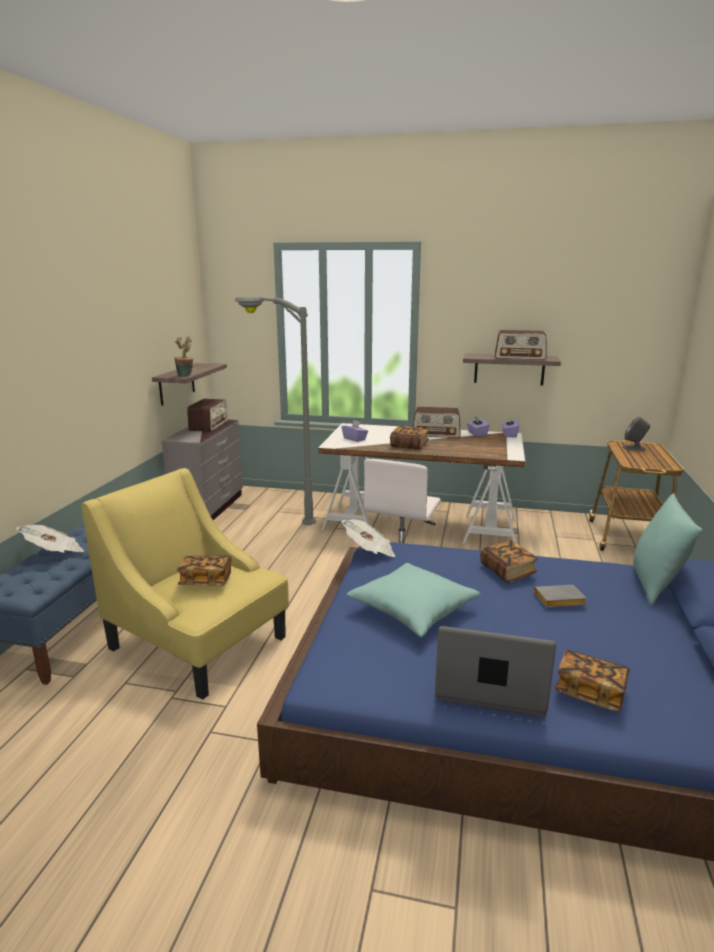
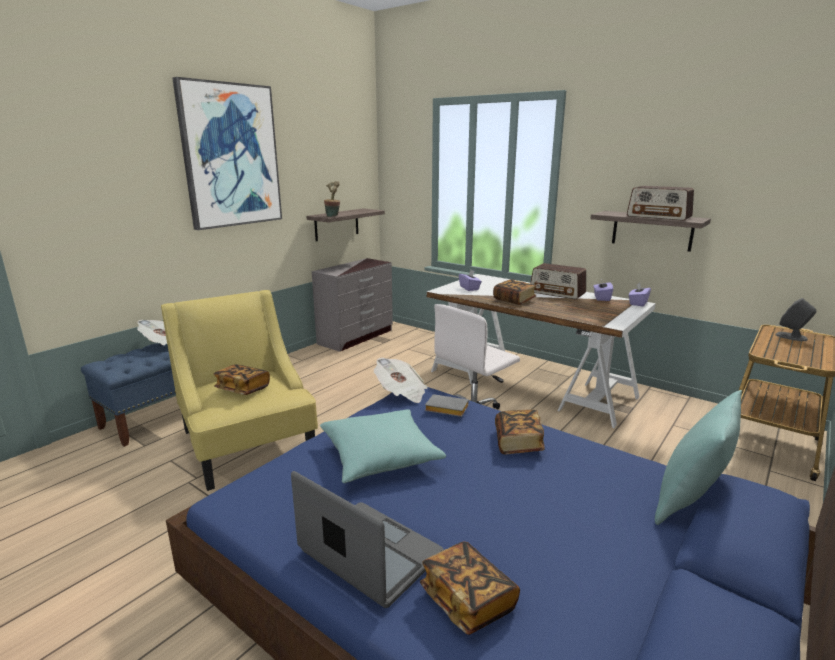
camera: 25 degrees right, 0 degrees up
radio [187,399,228,431] -> none
grey floor lamp [234,296,316,525] -> none
grey book [534,585,587,607] -> grey book moved to [425,394,469,417]
none -> picture [172,77,282,230]

